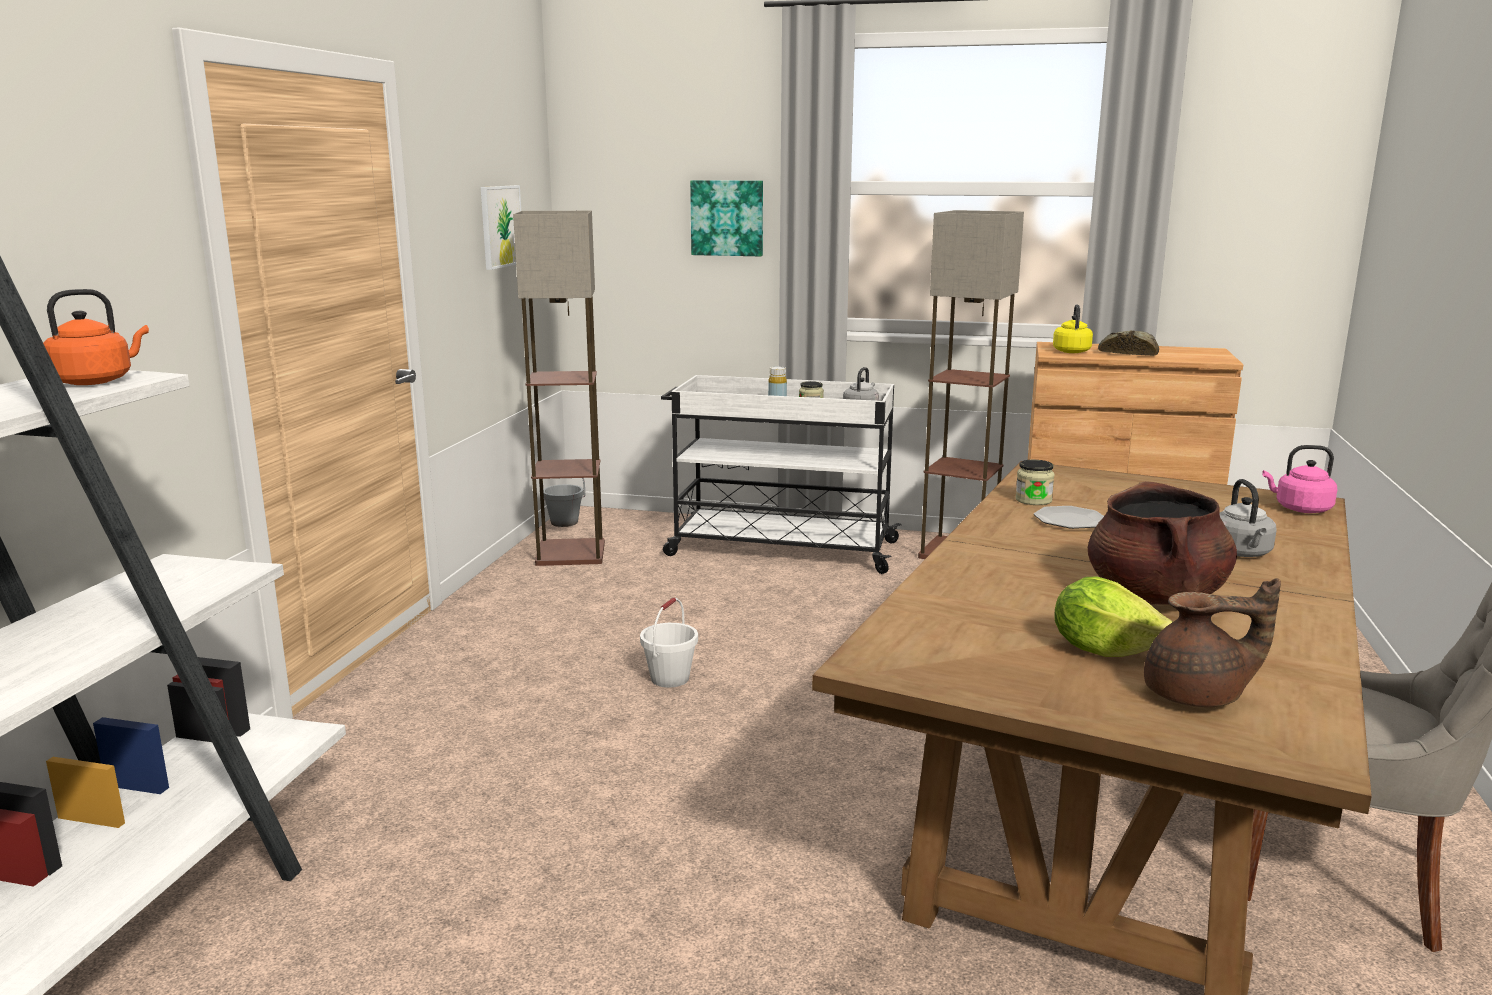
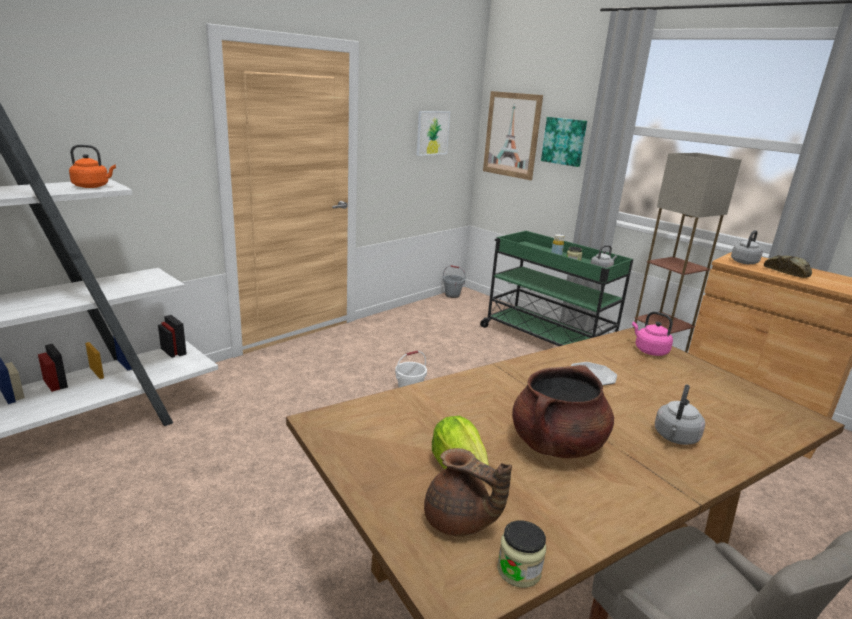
camera: 30 degrees right, 5 degrees up
floor lamp [513,211,605,566] -> none
white cart [661,375,902,574] -> green cart [480,231,633,346]
jar [1015,460,1055,505] -> jar moved to [497,520,546,588]
yellow kettle [1053,304,1093,353] -> grey kettle [731,230,763,264]
pink kettle [1262,445,1338,513] -> pink kettle moved to [632,311,673,356]
none -> picture [483,91,543,180]

